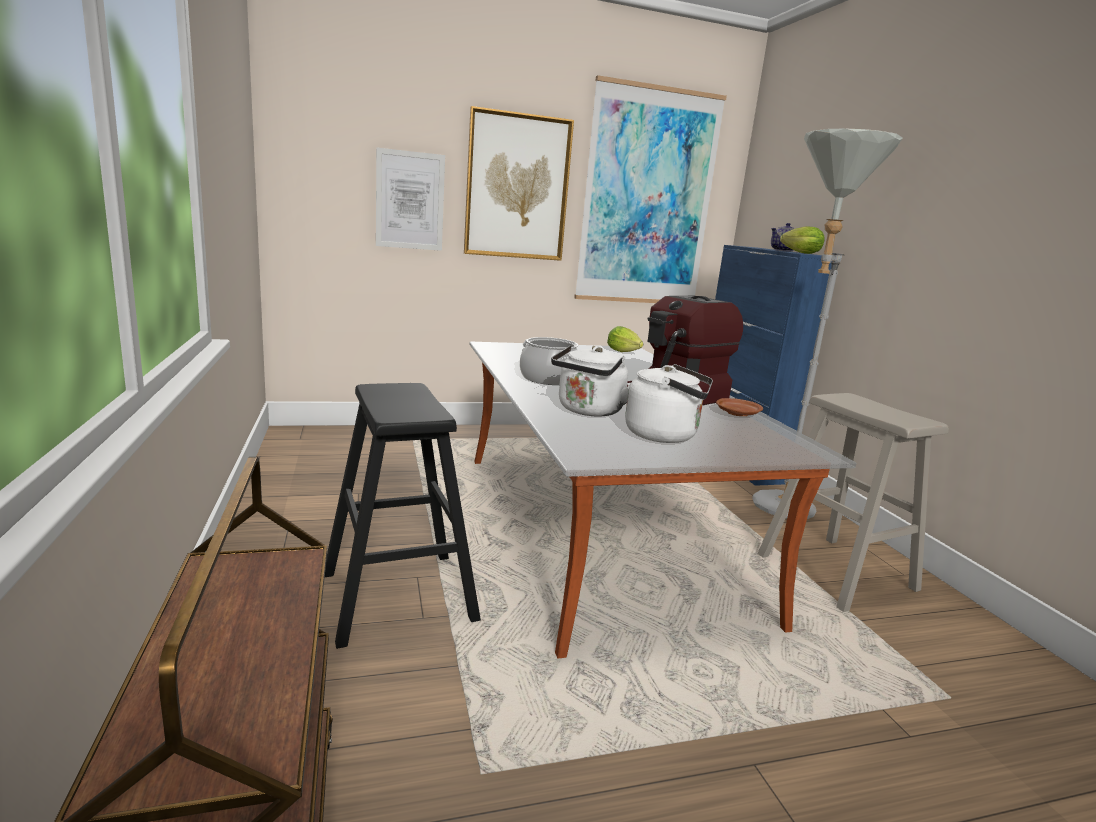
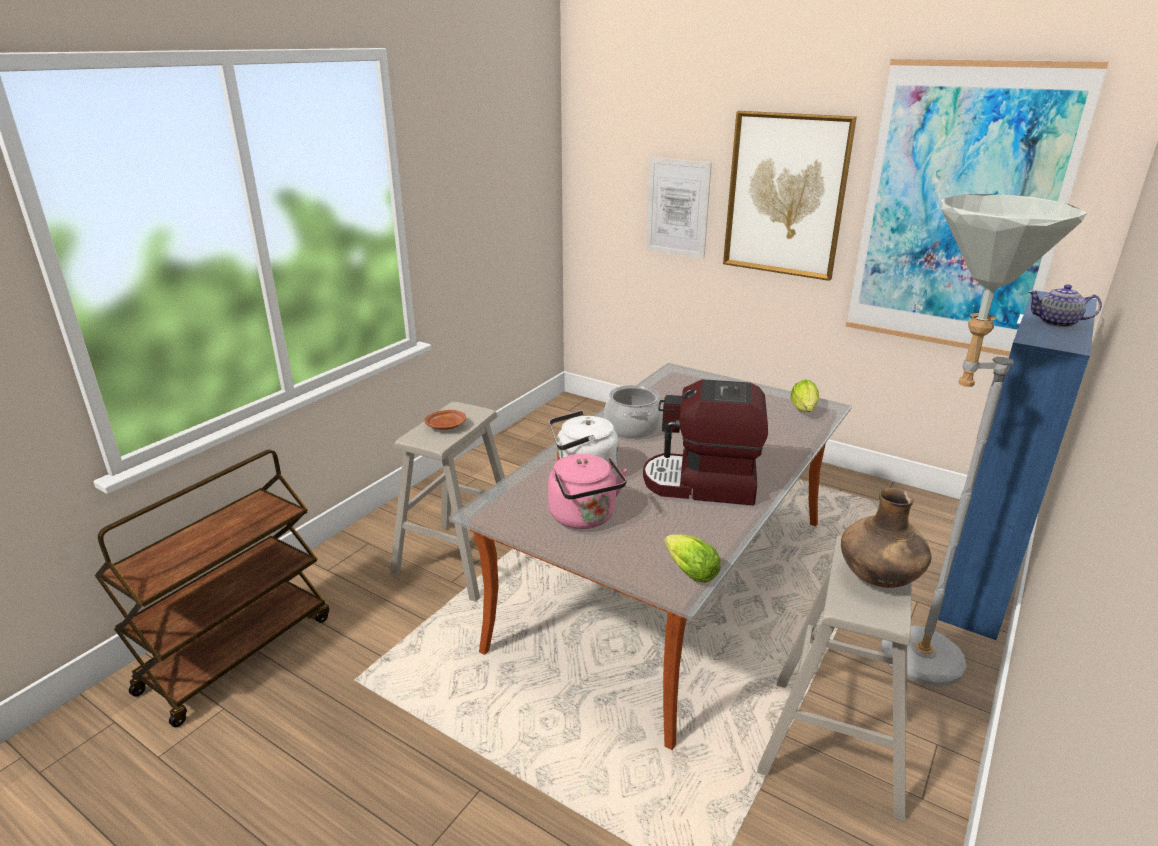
camera: 50 degrees right, 10 degrees up
black stool [325,383,481,649] -> beige stool [390,402,505,602]
white kettle [625,364,713,443] -> pink kettle [548,454,627,529]
brown plate [716,398,763,416] -> brown plate moved to [424,410,466,430]
lettuce [780,226,825,254] -> lettuce moved to [664,534,721,583]
none -> brown vase [841,488,932,588]

